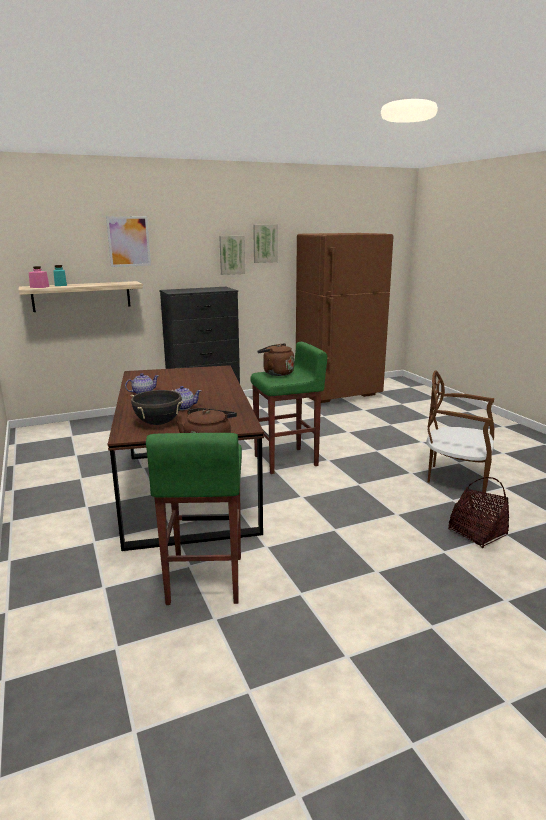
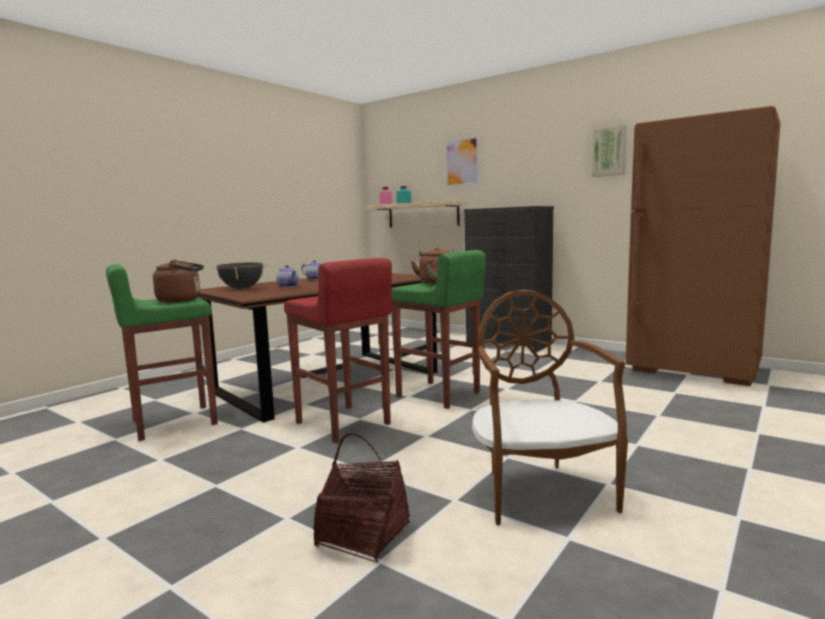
camera: 60 degrees right, 10 degrees down
picture [219,236,245,275] -> none
none -> red stool [284,258,392,443]

